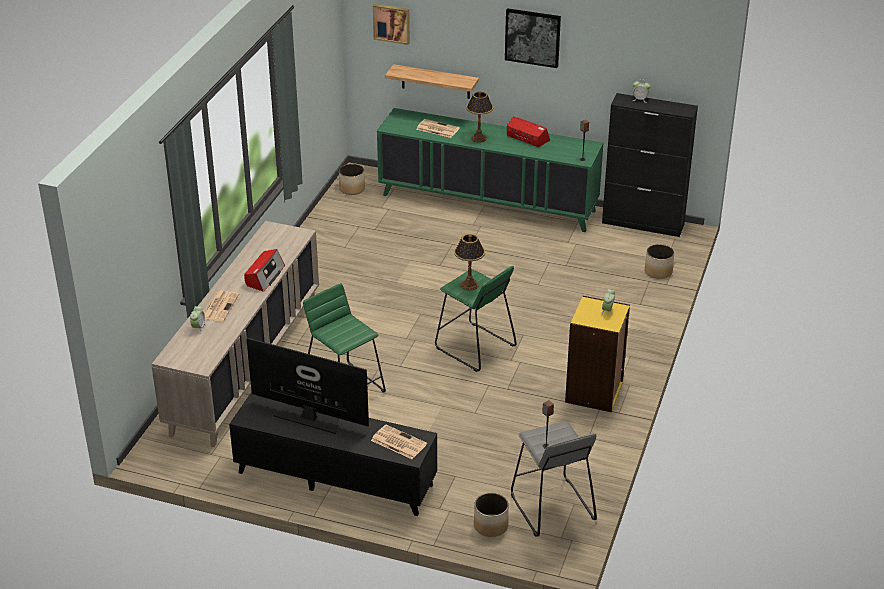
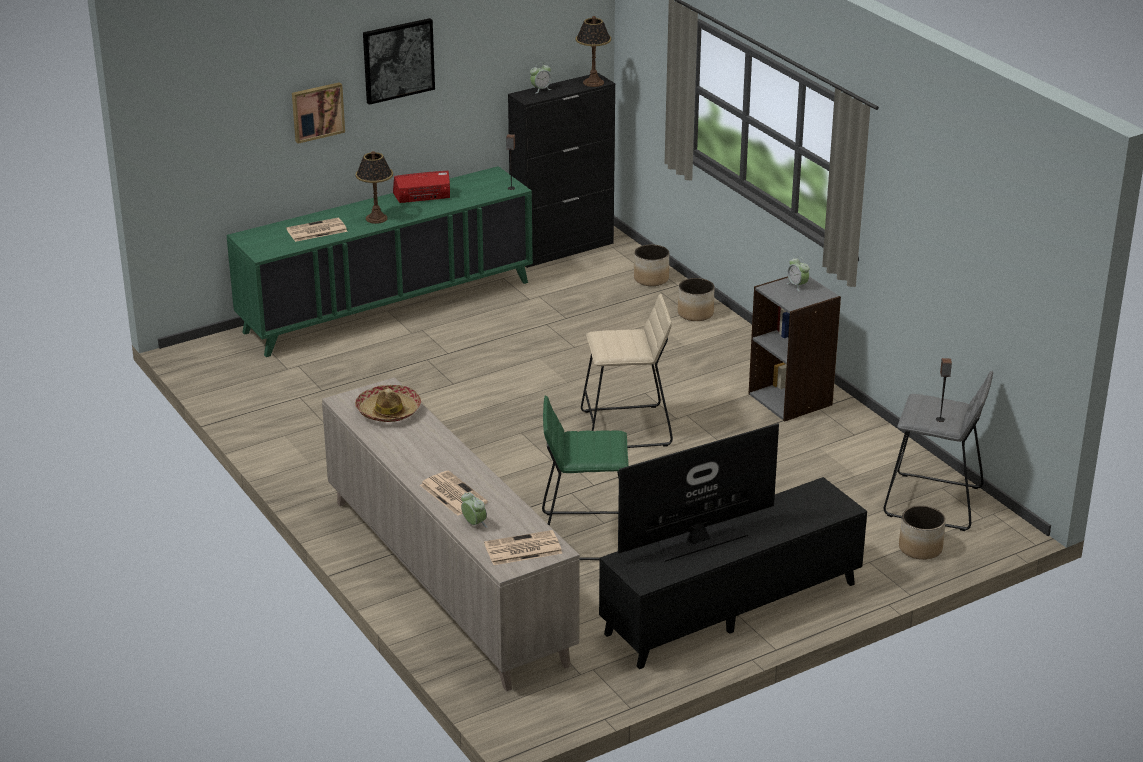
camera: 50 degrees left, 5 degrees down
radio [244,249,285,292] -> none
planter [339,164,365,195] -> planter moved to [678,278,715,321]
newspaper [371,425,427,459] -> newspaper moved to [484,530,562,565]
picture [373,4,410,45] -> picture moved to [292,82,345,144]
shelf [385,64,479,99] -> none
green stool [435,266,517,372] -> beige stool [581,294,673,448]
table lamp [454,234,485,291] -> table lamp moved to [576,16,611,87]
yellow bookcase [565,296,630,412] -> grey bookcase [749,276,841,422]
none -> hat [355,385,421,422]

